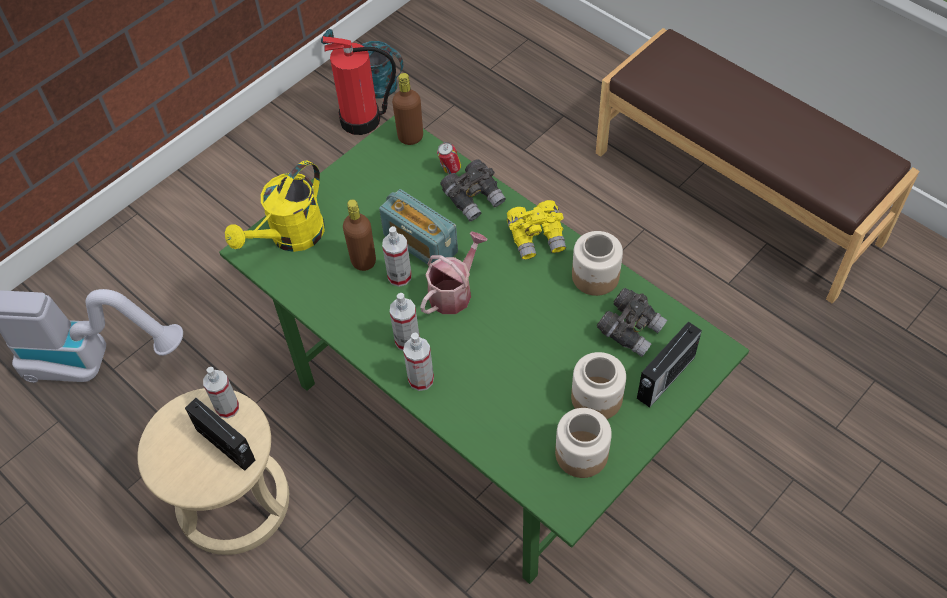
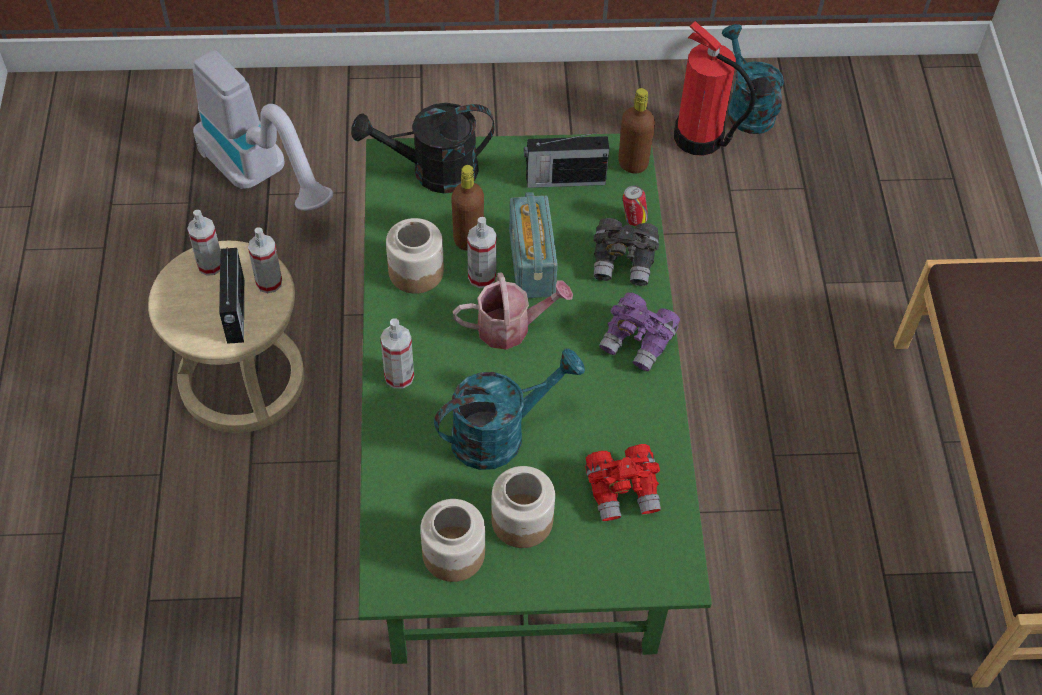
camera: 40 degrees right, 0 degrees up
yellow watering can [225,160,325,252] -> black watering can [351,103,495,194]
spray bottle [390,293,420,351] -> spray bottle moved to [187,210,220,276]
yellow binoculars [507,200,566,260] -> purple binoculars [599,292,680,372]
jar [572,231,623,296] -> jar moved to [386,218,444,294]
grey binoculars [597,288,667,357] -> red binoculars [585,444,661,521]
radio [637,322,702,408] -> radio moved to [524,132,609,188]
none -> turquoise watering can [434,348,585,470]

